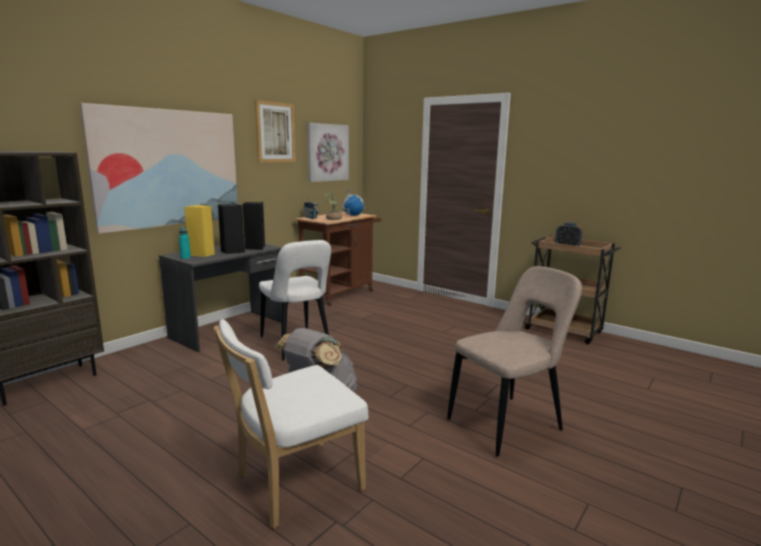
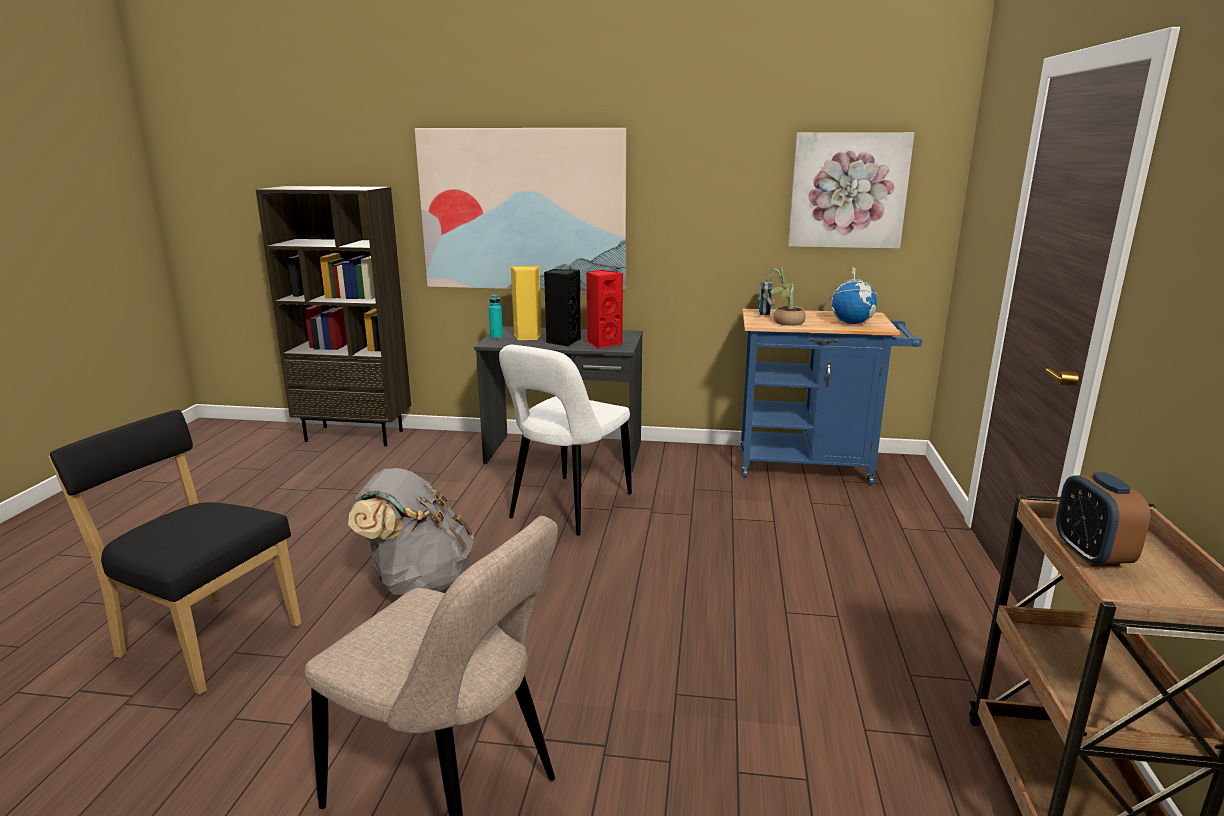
camera: 60 degrees right, 5 degrees up
white chair [214,319,369,529] -> black chair [48,410,301,695]
black speaker [243,202,265,250] -> red speaker [586,270,623,349]
picture [255,100,296,162] -> none
brown cart [295,212,381,306] -> blue cart [741,309,922,485]

